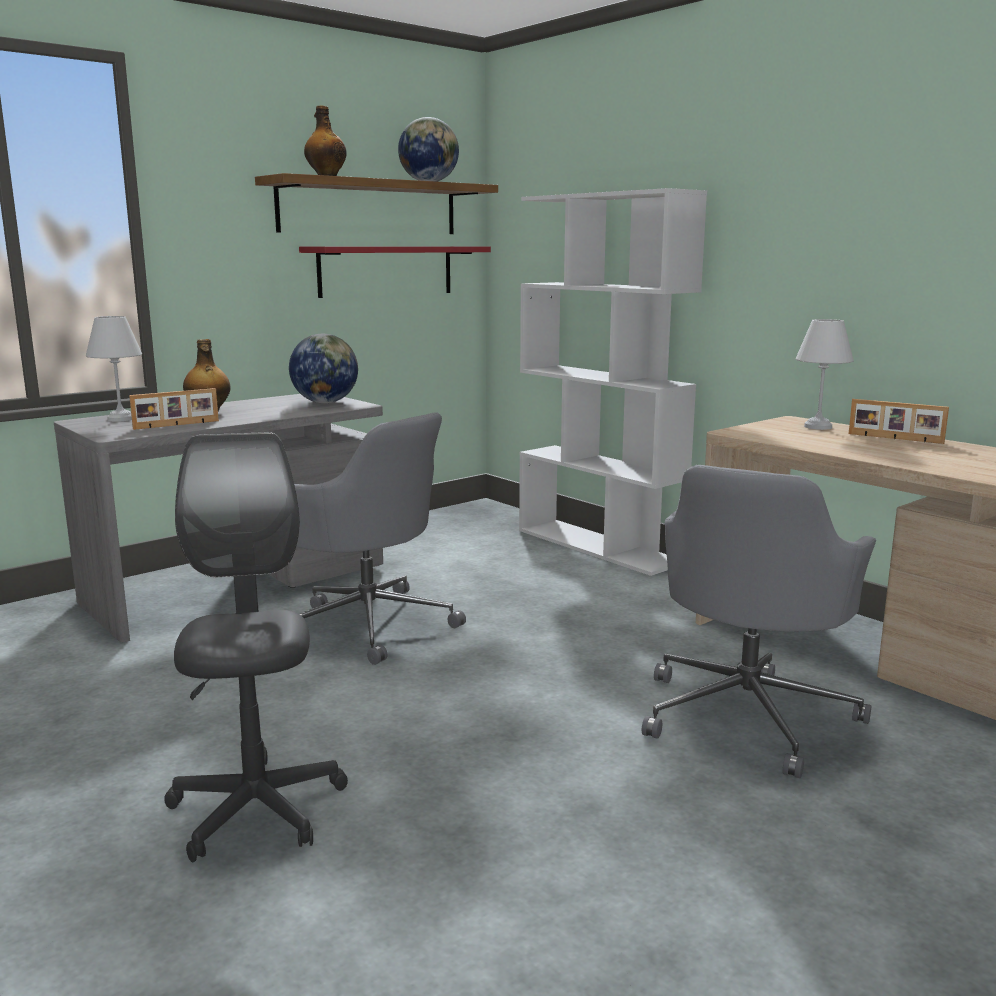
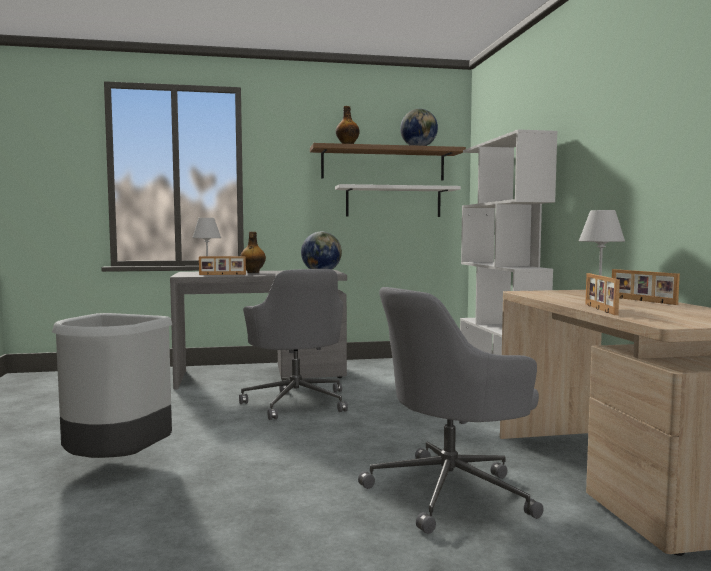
camera: 30 degrees right, 10 degrees down
grey office chair [164,432,348,862] -> grey trash can [52,313,172,458]
red shelf [299,247,491,298] -> white shelf [335,184,461,217]
none -> picture frame [585,273,620,315]

